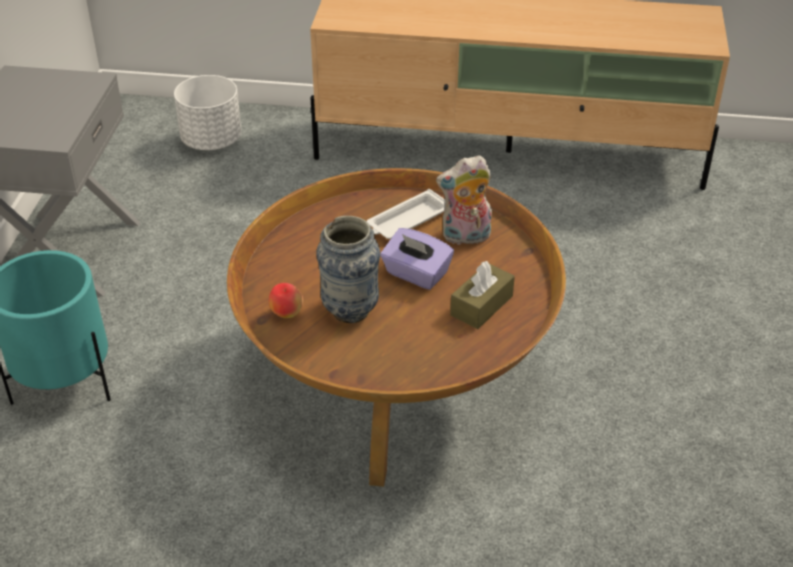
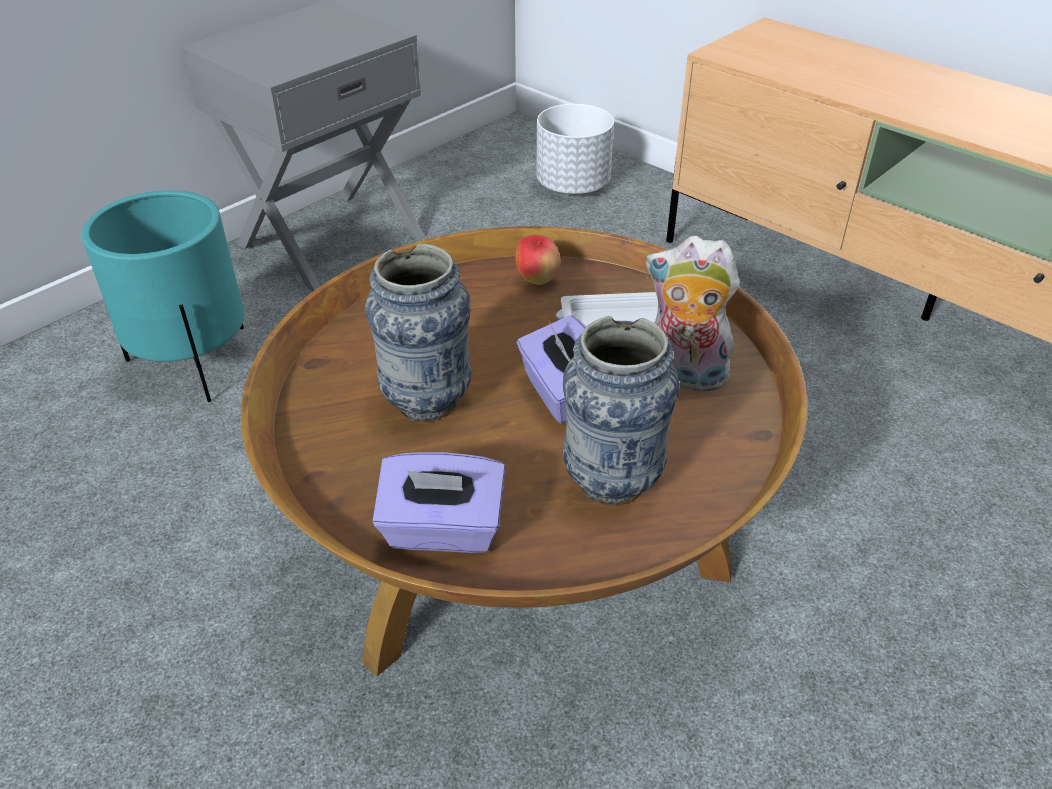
camera: 35 degrees right, 0 degrees up
apple [269,283,303,318] -> apple moved to [515,235,561,285]
brown tissue box [450,261,515,329] -> vase [563,316,679,506]
none -> purple tissue box [372,452,505,553]

